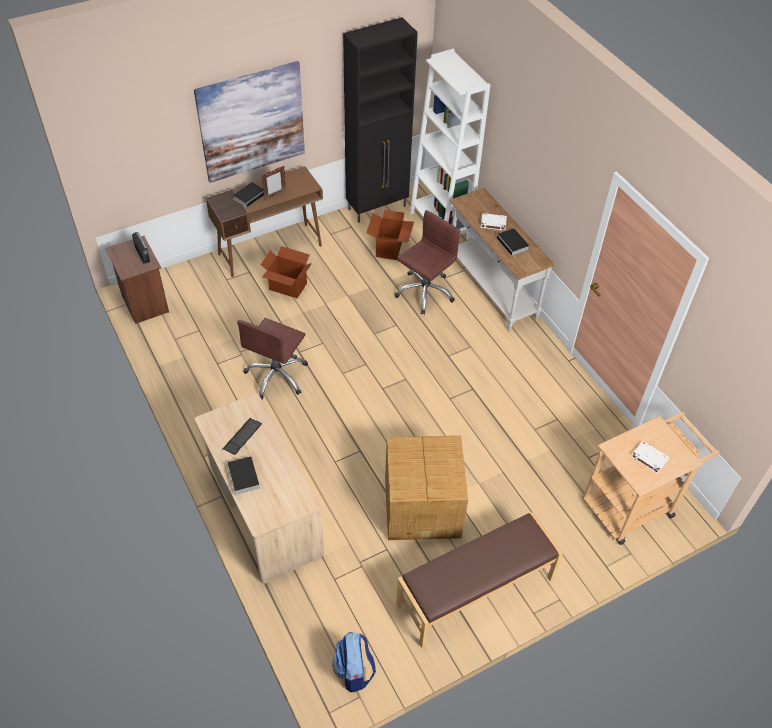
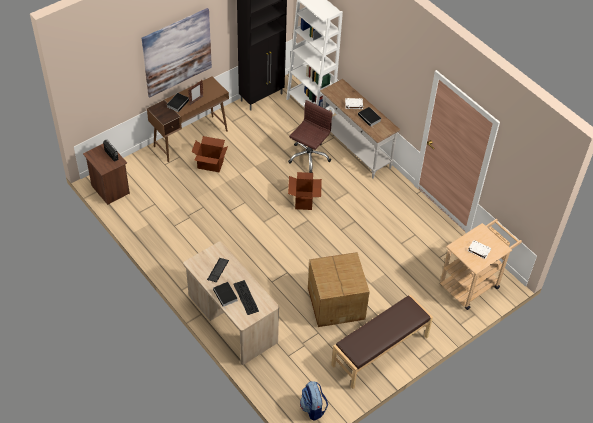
camera: 10 degrees left, 0 degrees up
brown office chair [237,318,308,399] -> none
cardboard box [367,210,414,260] -> cardboard box moved to [288,172,322,210]
none -> keyboard [234,280,259,315]

